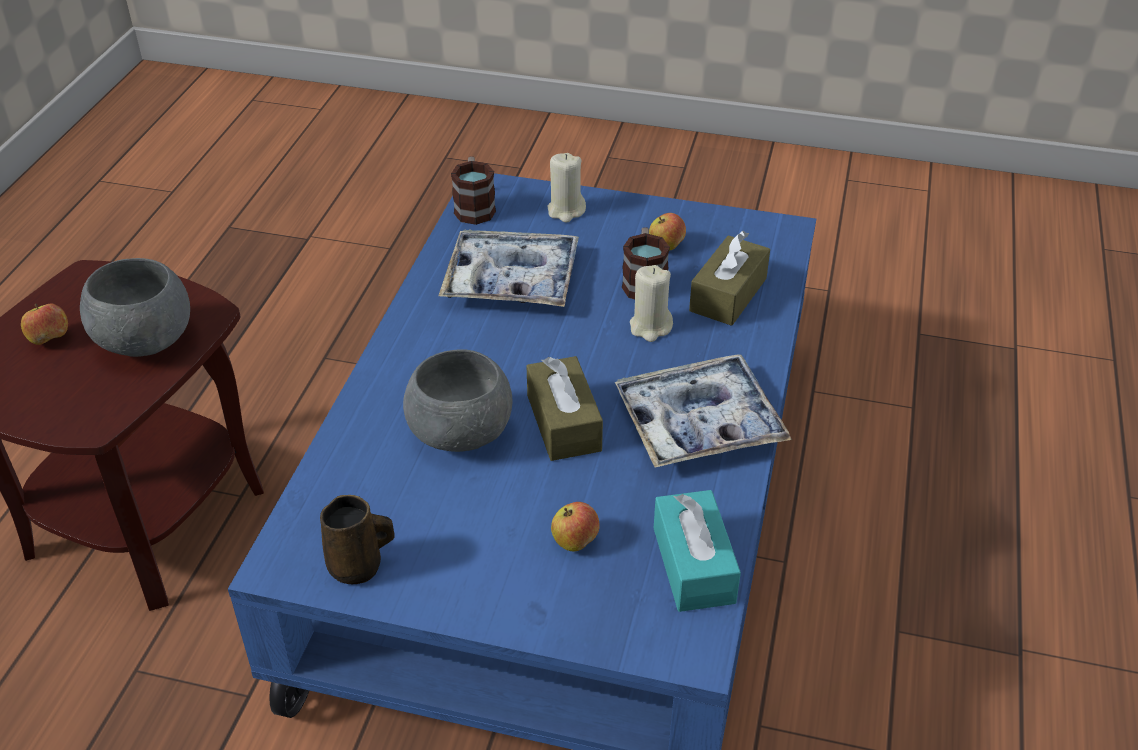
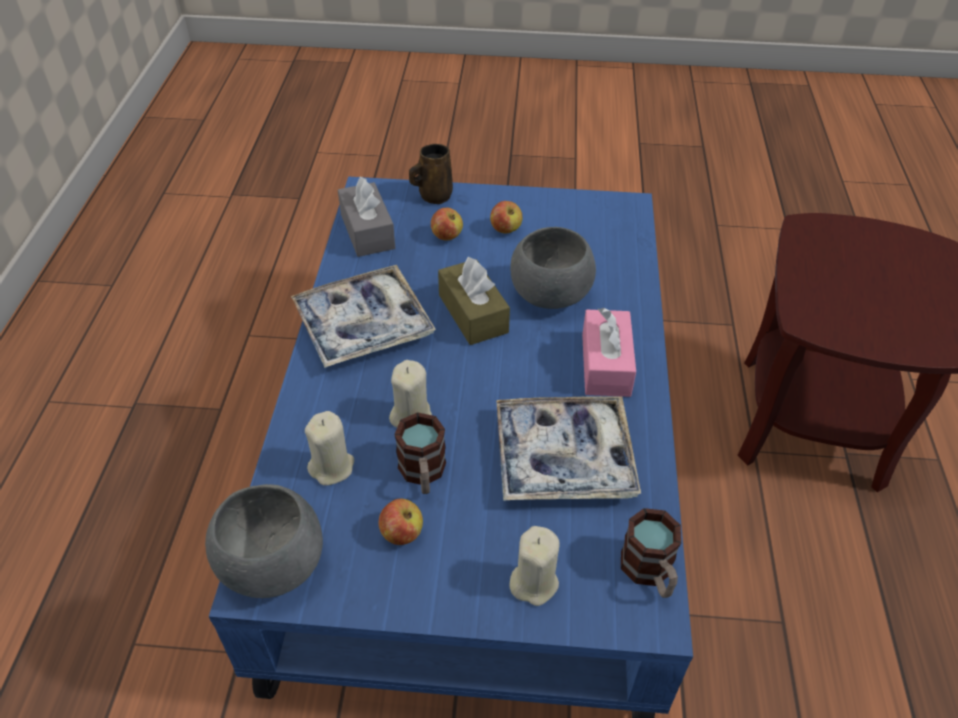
camera: 170 degrees right, 5 degrees up
apple [21,303,68,345] -> apple moved to [490,201,523,233]
grey bowl [80,258,190,357] -> grey bowl moved to [205,484,323,598]
brown mug [320,495,395,584] -> brown mug moved to [409,144,453,204]
turquoise tissue box [654,490,741,612] -> grey tissue box [338,177,395,257]
brown tissue box [689,231,770,326] -> beige candle [305,411,354,486]
none -> pink tissue box [582,308,636,397]

